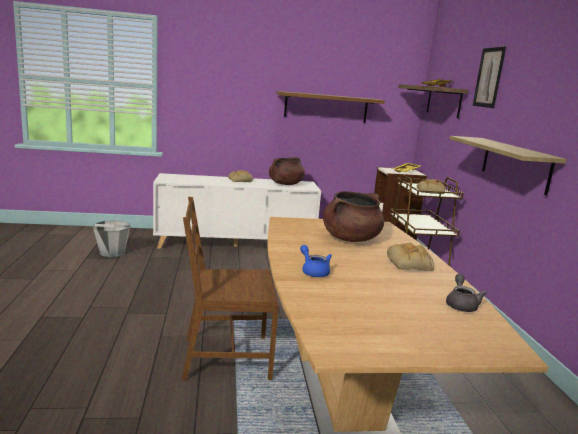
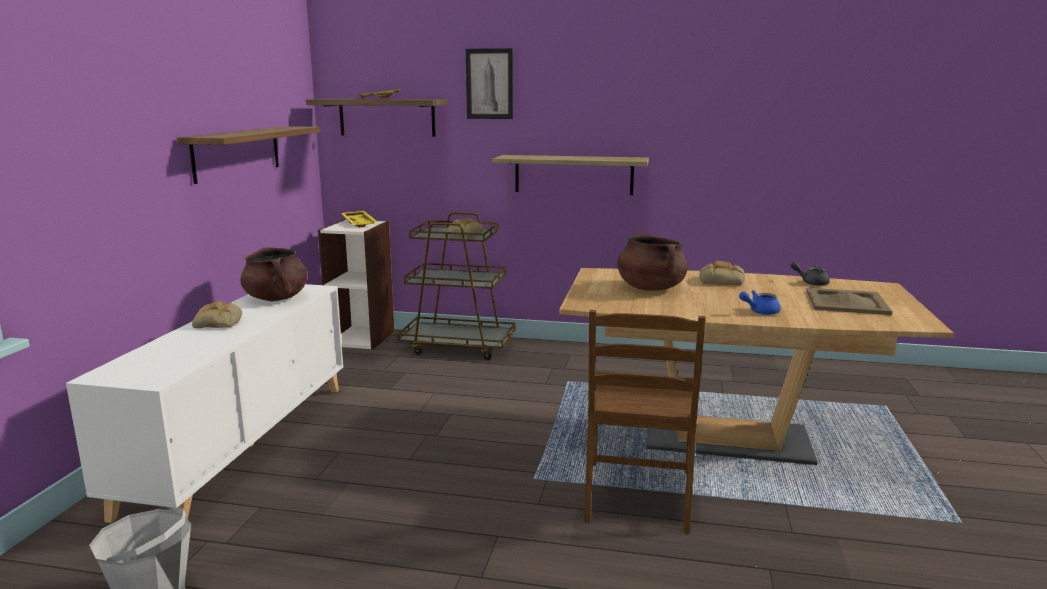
camera: 70 degrees left, 0 degrees up
none -> beige tray [806,288,892,315]

